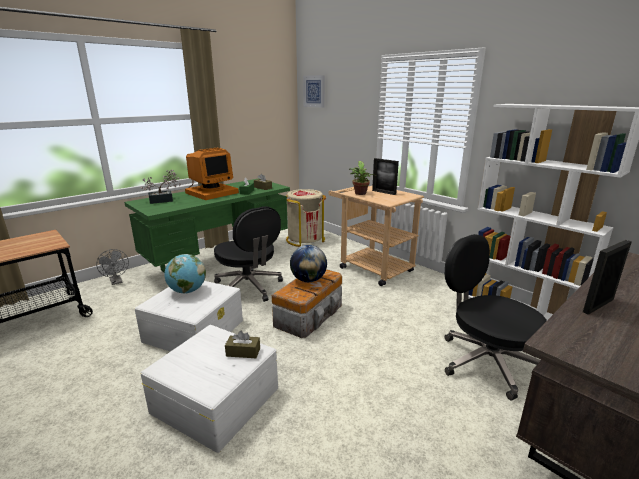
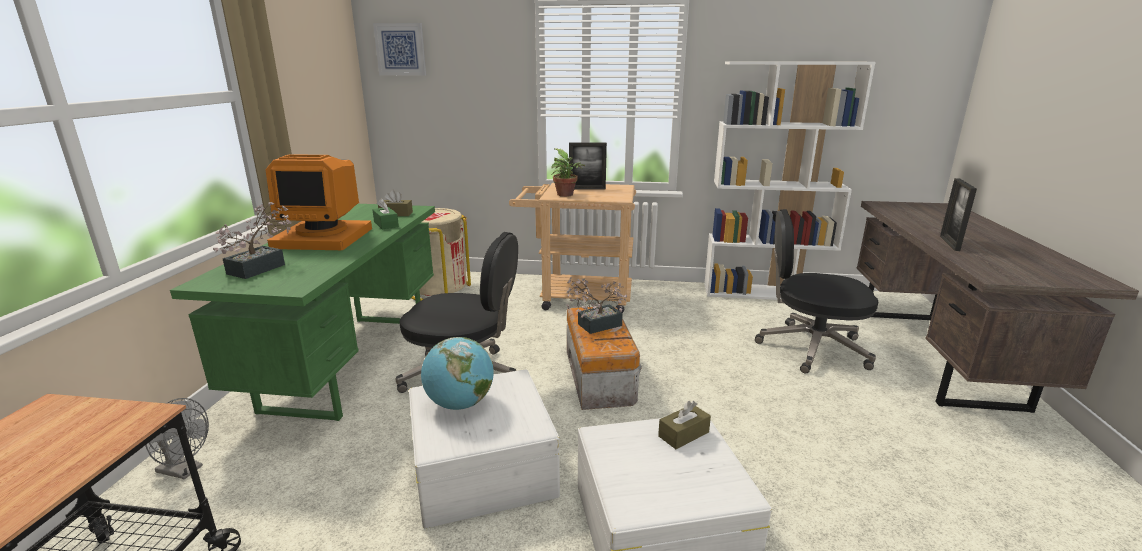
camera: 40 degrees left, 0 degrees up
monitor [185,148,239,200] -> monitor turned 90 degrees clockwise [265,154,372,250]
globe [290,245,327,282] -> potted plant [566,277,627,334]

